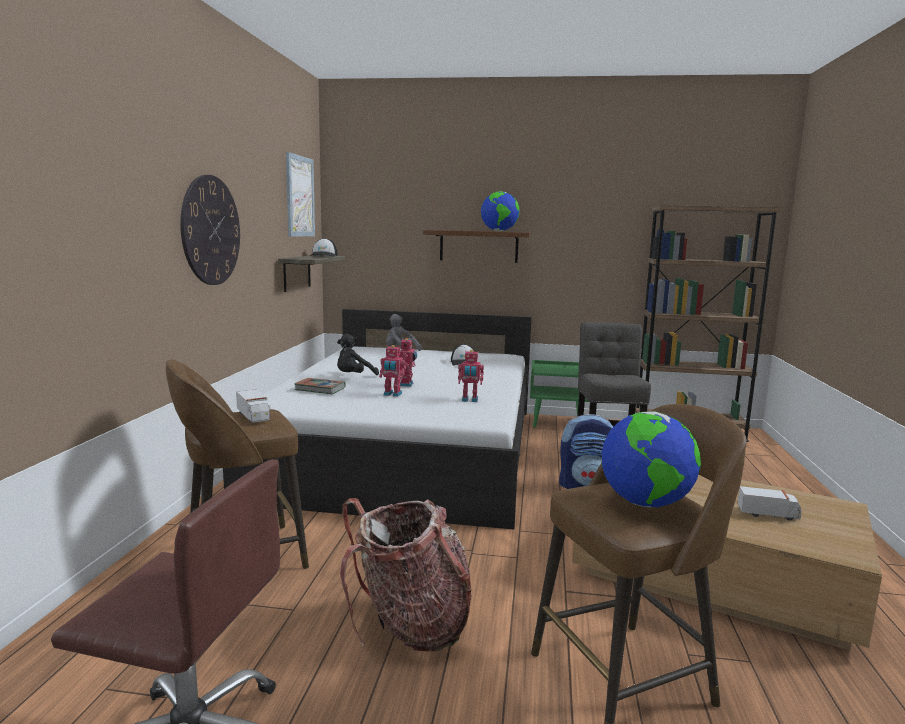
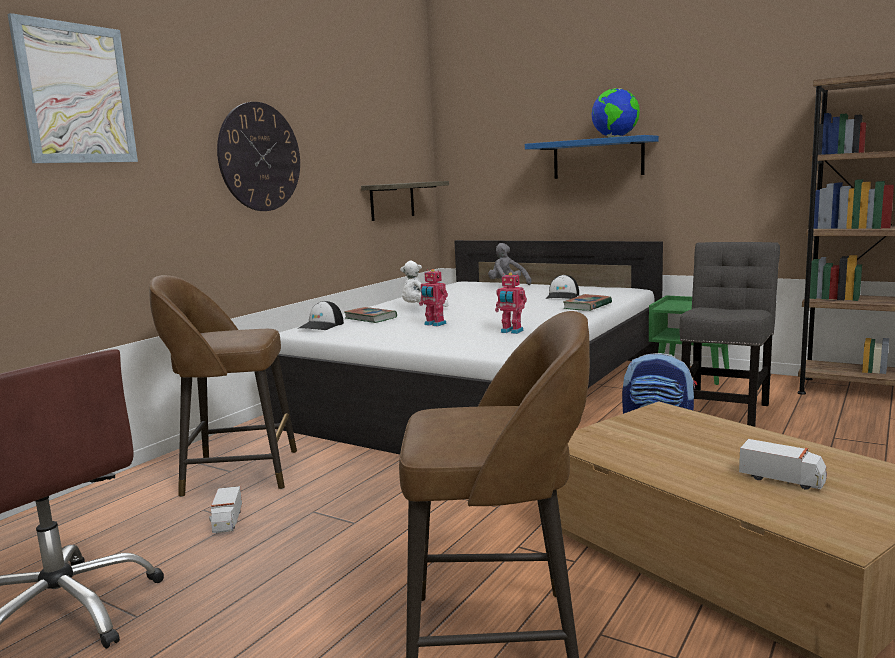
camera: 25 degrees right, 0 degrees up
toy truck [236,390,270,423] -> toy truck moved to [209,486,242,533]
picture [286,152,315,237] -> picture moved to [8,13,138,163]
cap [309,238,337,257] -> cap moved to [298,301,344,330]
black plush toy [337,333,379,375] -> white plush toy [400,261,449,307]
backpack [340,498,472,651] -> none
toy robot [398,338,417,387] -> none
brown shelf [423,230,530,263] -> blue shelf [525,135,659,179]
globe [602,411,701,507] -> none
none -> book [563,294,612,311]

